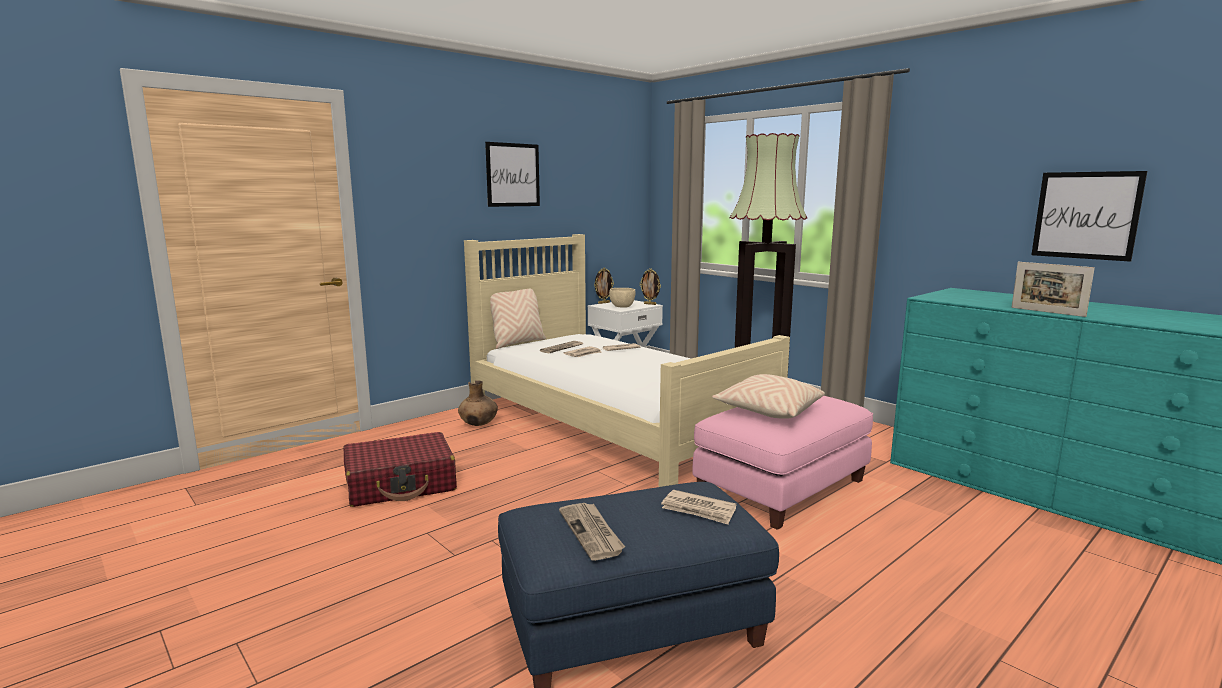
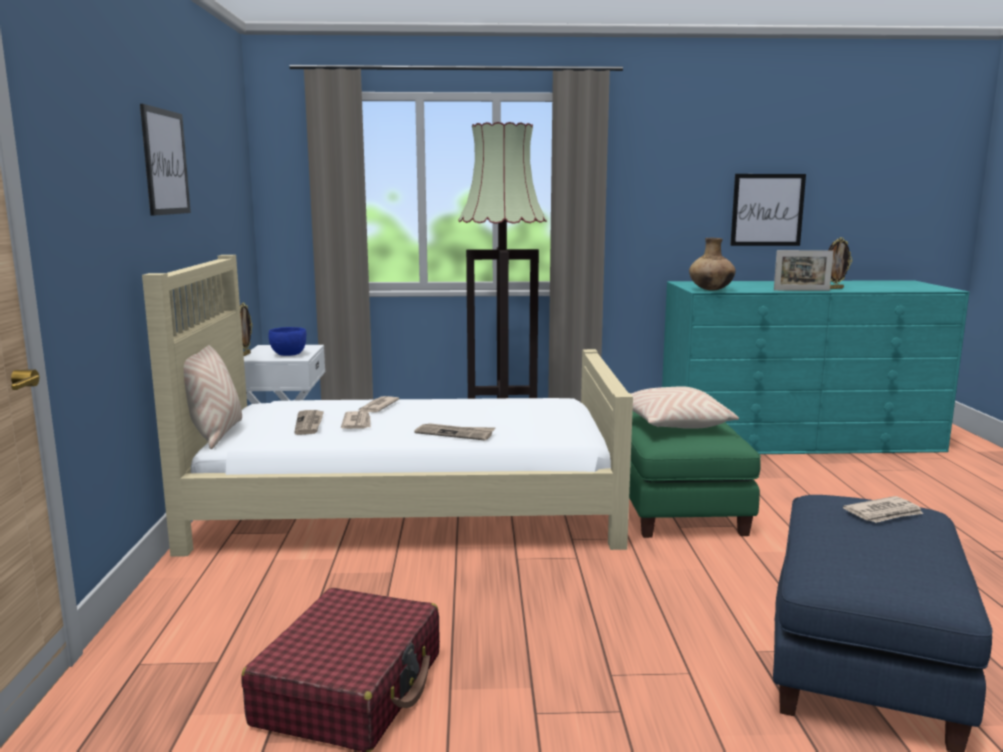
camera: 50 degrees left, 0 degrees up
brown vase [458,380,498,426] -> brown vase moved to [689,238,736,291]
newspaper [559,503,625,561] -> newspaper moved to [414,423,495,441]
beige bowl [609,288,636,308] -> blue bowl [269,327,306,356]
picture frame [640,268,661,305] -> picture frame moved to [829,237,852,289]
pink ottoman [692,396,873,530] -> green ottoman [629,412,761,538]

